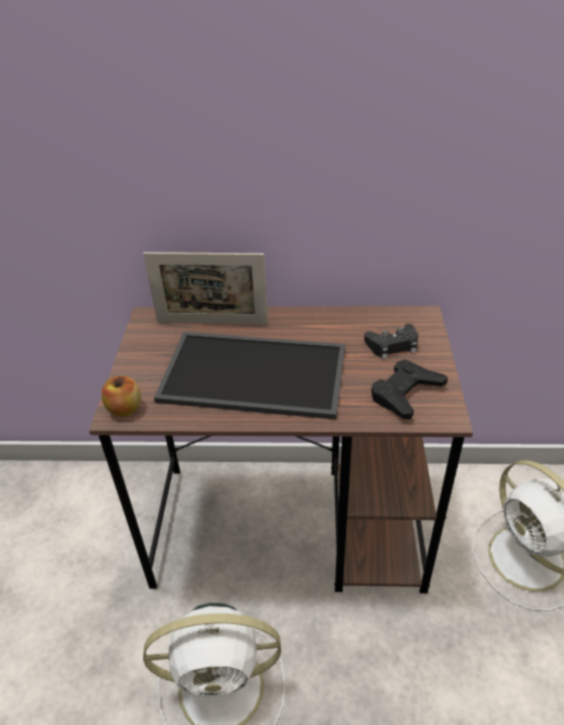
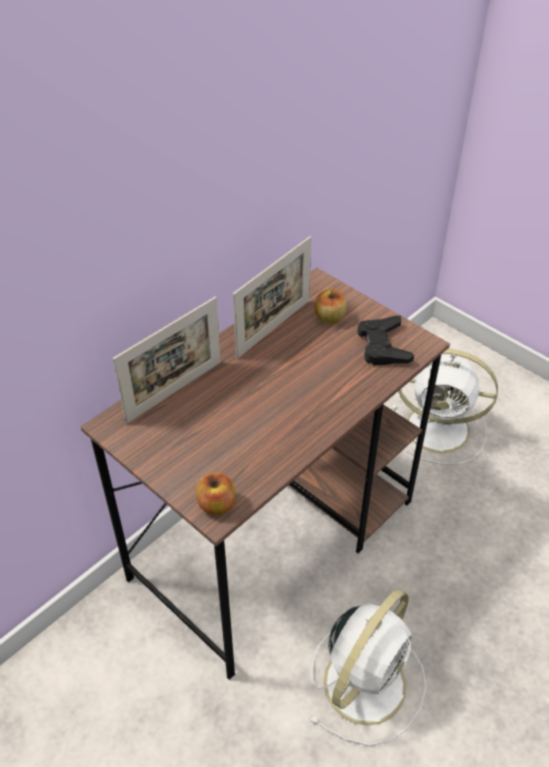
camera: 50 degrees left, 5 degrees up
tray [154,332,345,420] -> none
black game controller [364,324,418,359] -> apple [315,289,347,324]
none -> picture frame [233,236,312,359]

